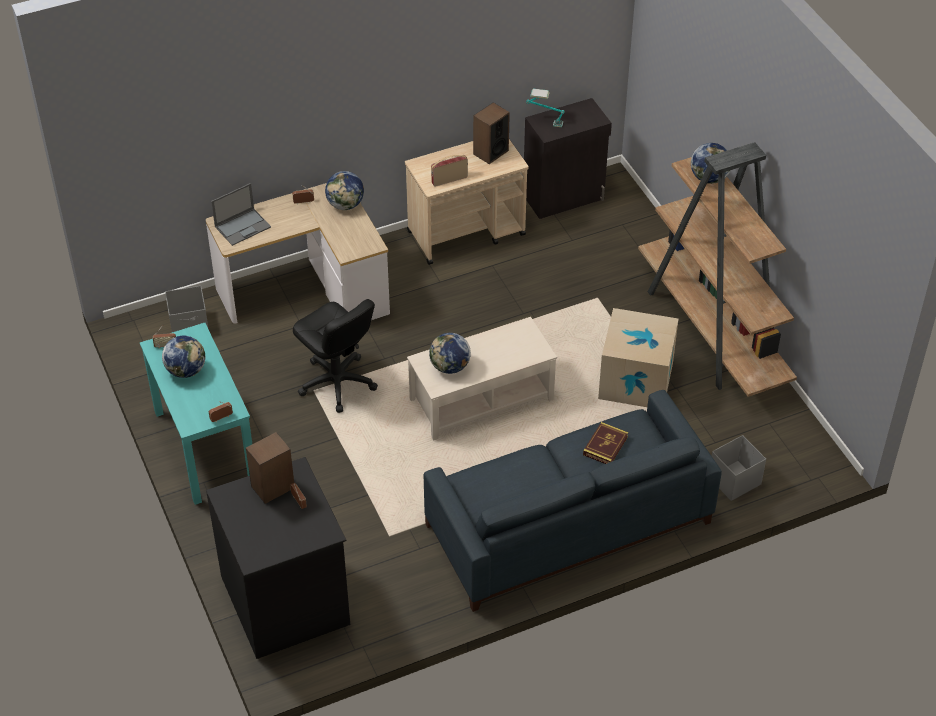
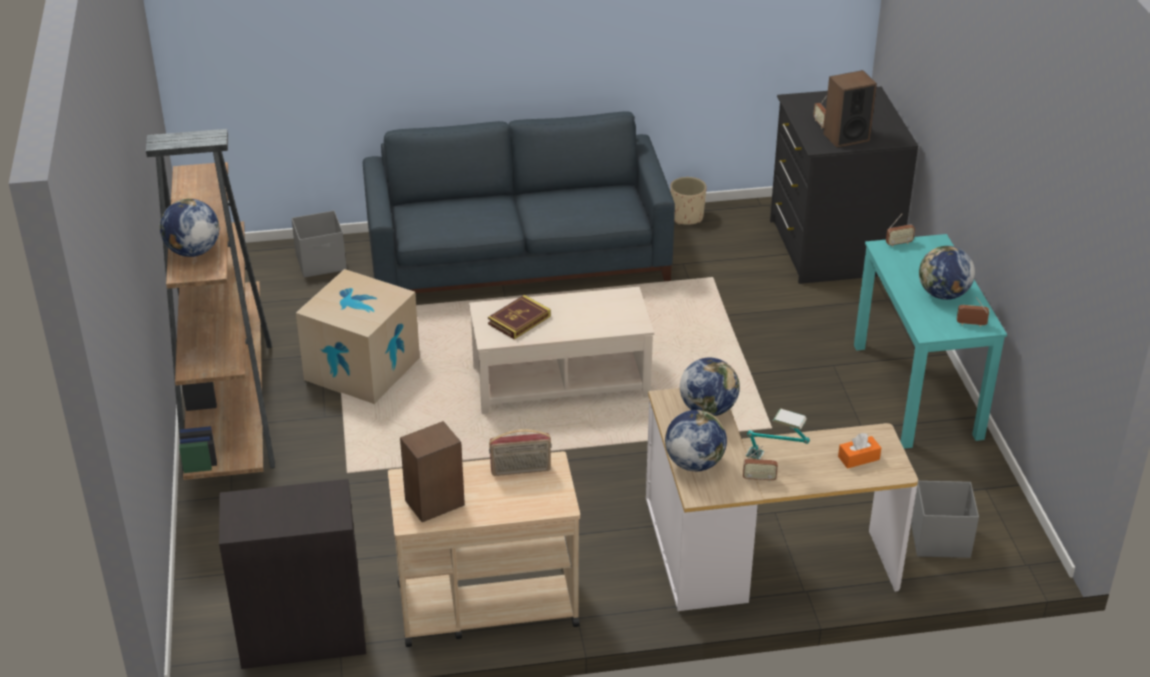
camera: 165 degrees left, 10 degrees down
laptop [211,183,271,246] -> orange tissue box [838,433,881,469]
black office chair [293,299,378,413] -> none
globe [429,333,471,374] -> globe moved to [680,357,740,416]
table lamp [526,89,565,127] -> table lamp moved to [746,409,810,459]
book [583,422,628,464] -> book moved to [488,295,551,339]
none -> beige planter [670,177,707,225]

